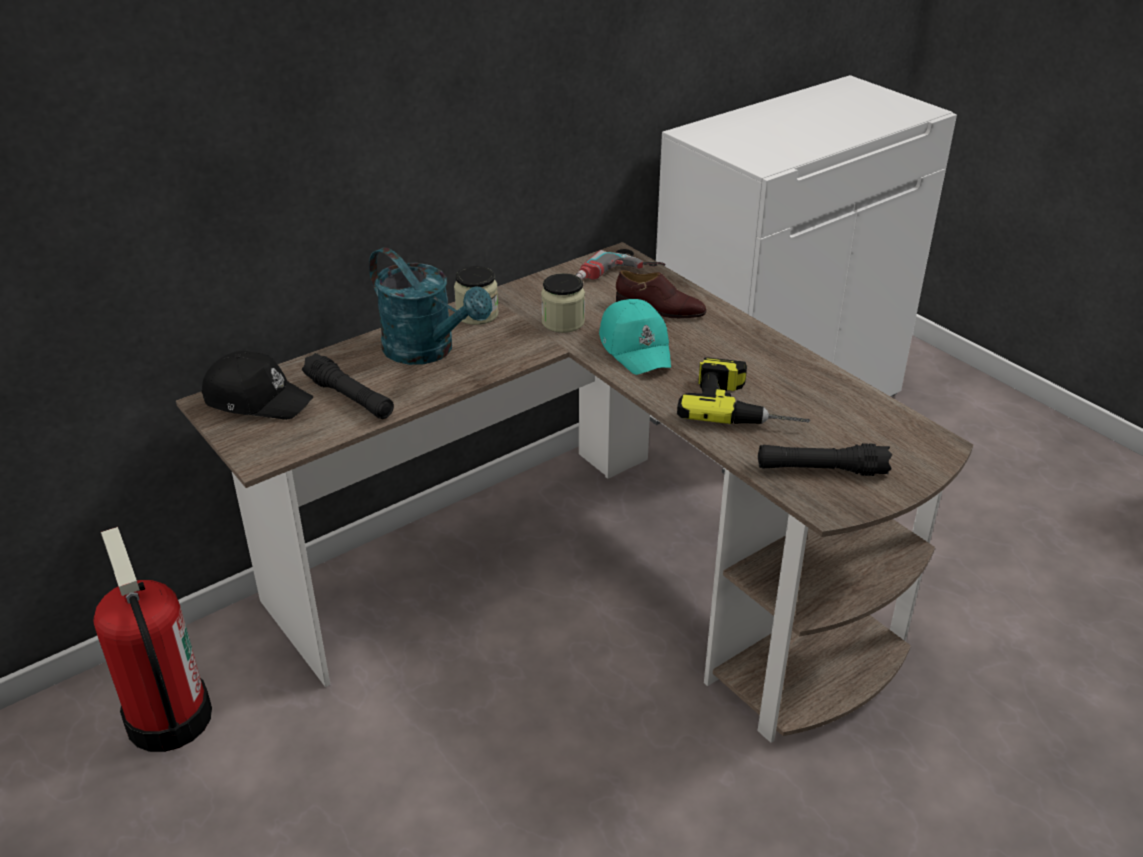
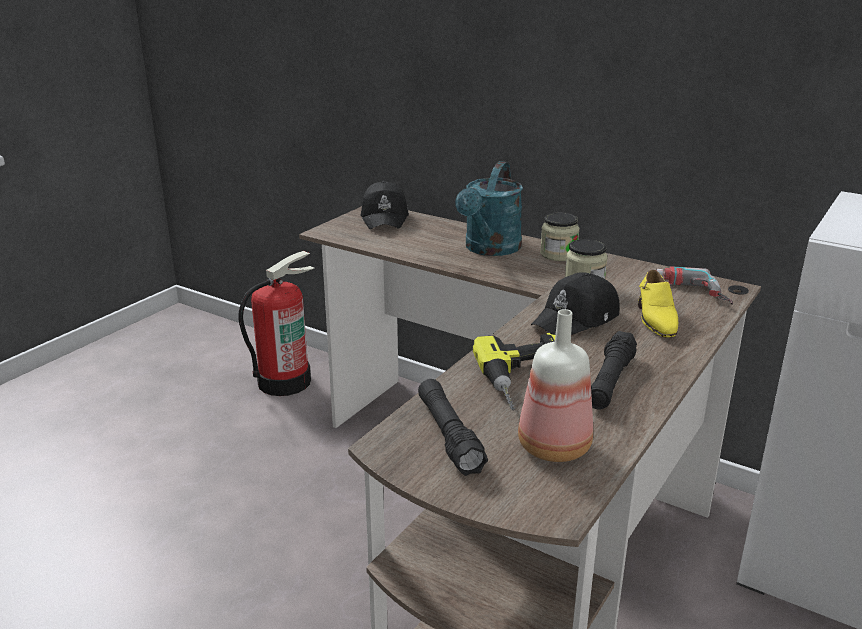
camera: 70 degrees right, 10 degrees down
black flashlight [302,353,394,419] -> black flashlight moved to [591,331,637,410]
turquoise cap [599,299,671,375] -> black cap [531,272,620,335]
brown shoe [616,270,707,318] -> yellow shoe [638,270,678,337]
none -> bottle [518,309,593,462]

